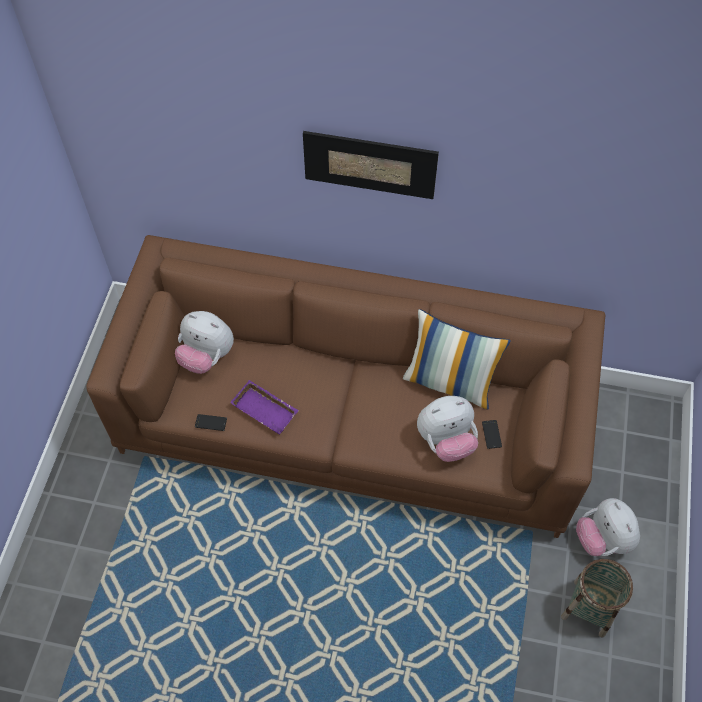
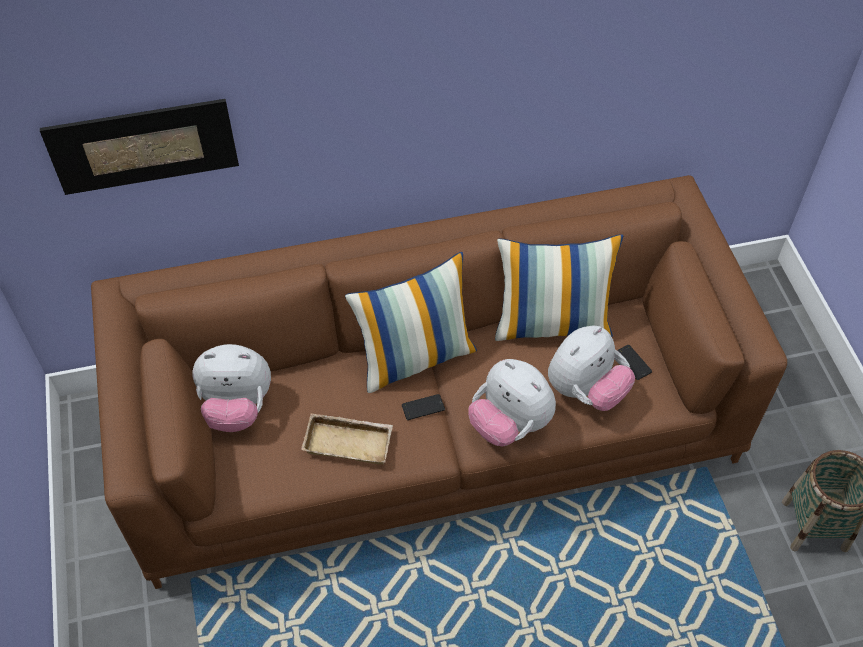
camera: 25 degrees left, 5 degrees down
phone [195,414,227,431] -> phone moved to [402,394,445,420]
purple tray [230,380,299,434] -> beige tray [301,413,393,465]
picture [303,131,439,199] -> picture moved to [40,99,239,195]
plush toy [576,498,640,556] -> plush toy moved to [468,359,556,447]
none -> pillow [345,252,477,393]

